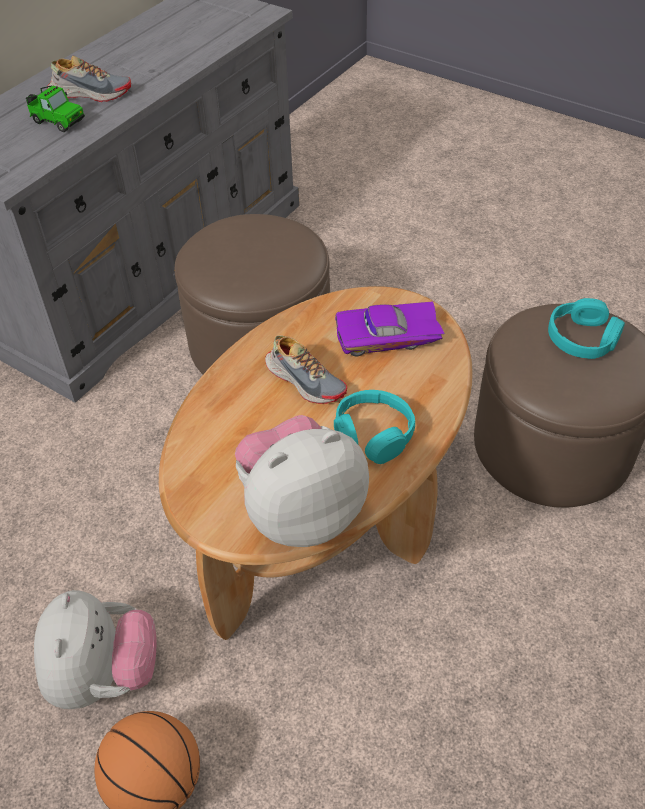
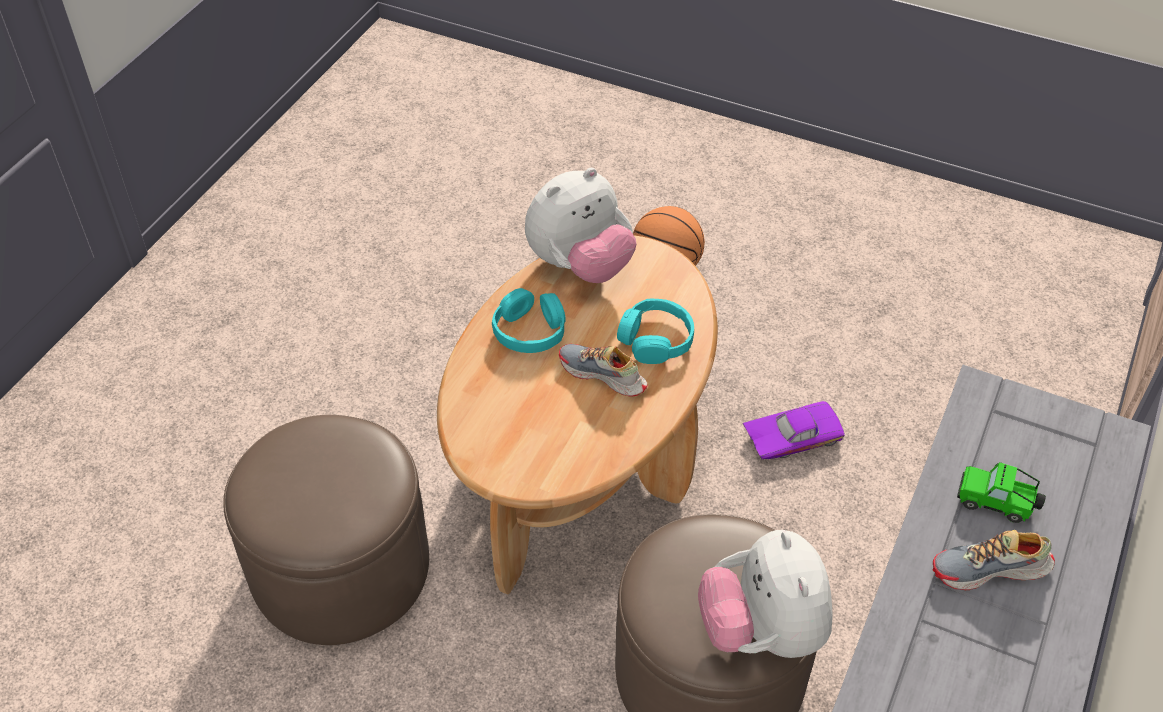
camera: 170 degrees right, 0 degrees up
plush toy [34,590,156,709] -> plush toy moved to [698,530,832,658]
purple toy car [335,301,445,356] -> purple toy car moved to [743,401,845,459]
turquoise headphones [548,298,625,359] -> turquoise headphones moved to [617,298,694,364]

